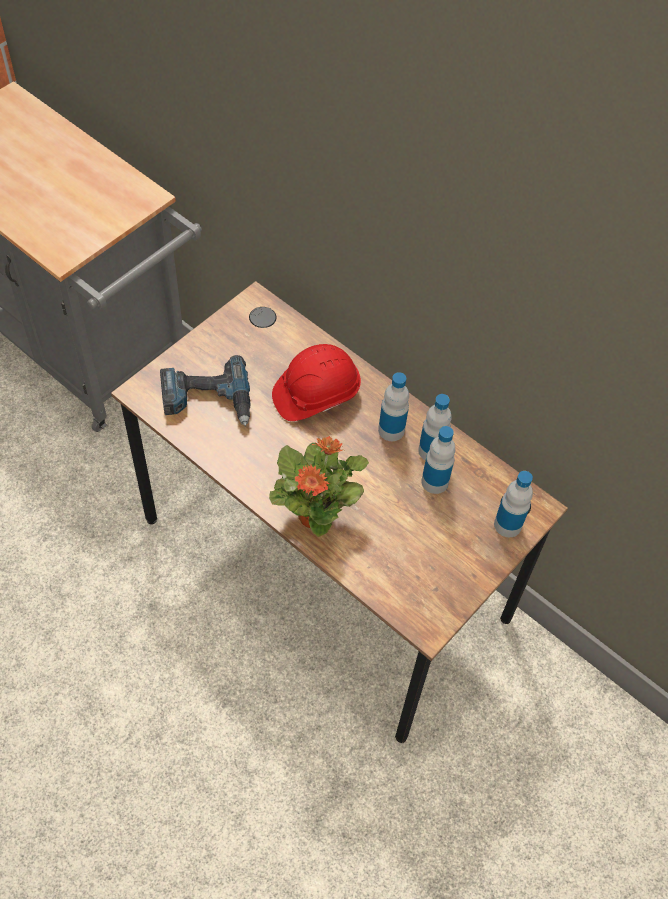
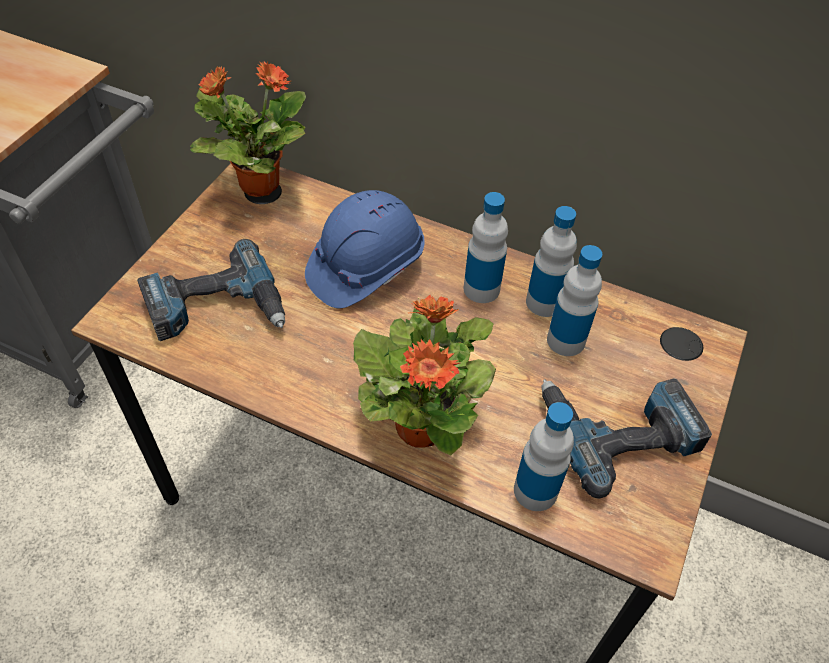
camera: 15 degrees left, 5 degrees down
red hard hat [272,344,361,421] -> blue hard hat [305,190,425,308]
bottle [494,471,533,537] -> bottle moved to [514,402,574,511]
none -> potted plant [190,60,306,197]
none -> power drill [541,378,712,498]

